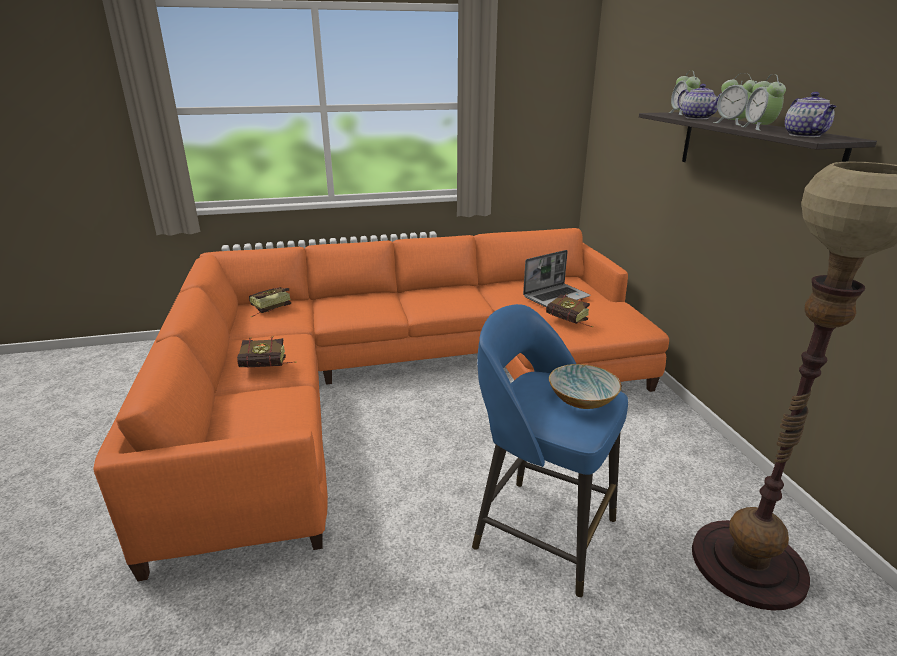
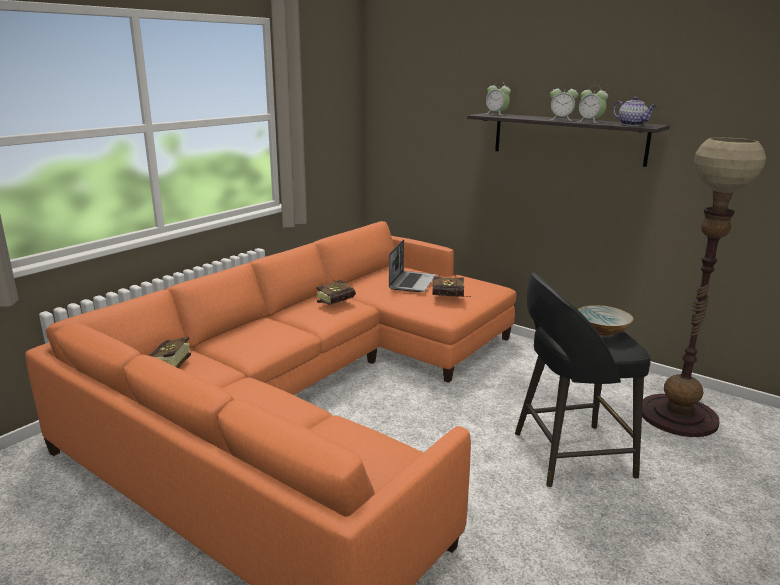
camera: 40 degrees left, 5 degrees down
book [237,336,296,367] -> book moved to [317,280,355,305]
blue stool [472,304,628,597] -> black stool [515,273,651,487]
teapot [678,84,721,119] -> none

